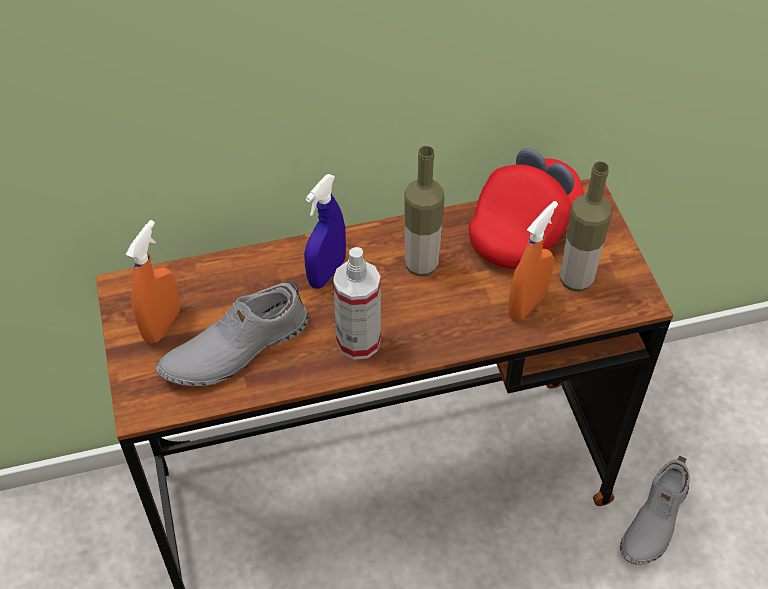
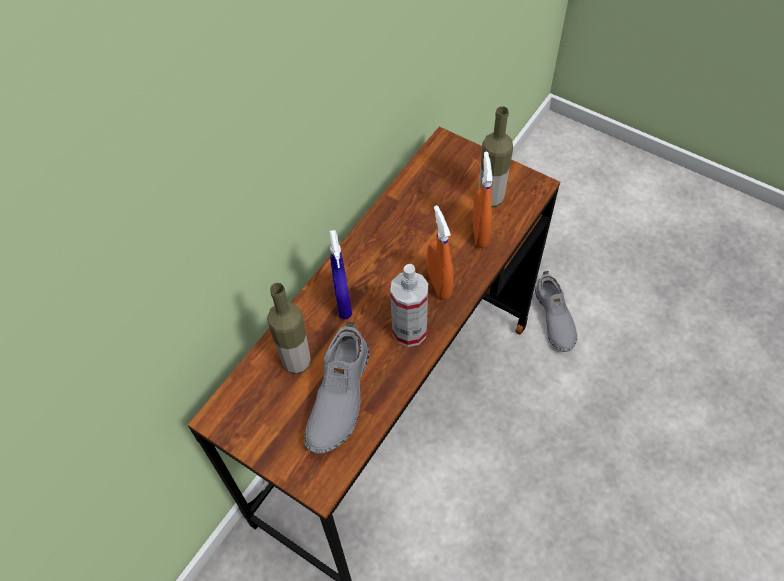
camera: 40 degrees left, 5 degrees up
orange spray bottle [126,220,180,344] -> orange spray bottle moved to [427,205,453,300]
bottle [405,146,445,276] -> bottle moved to [267,282,311,374]
red cap [469,148,584,269] -> none

